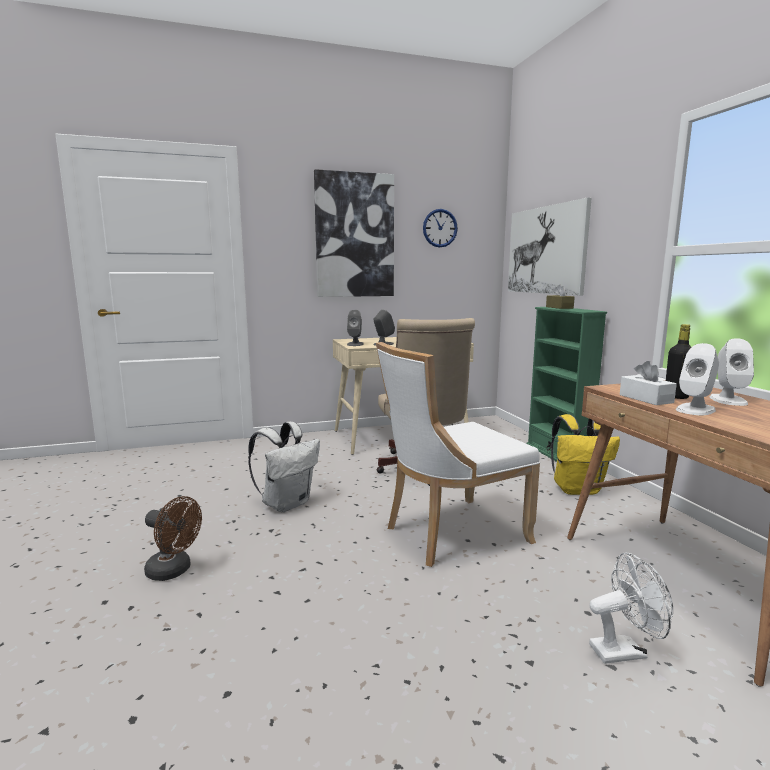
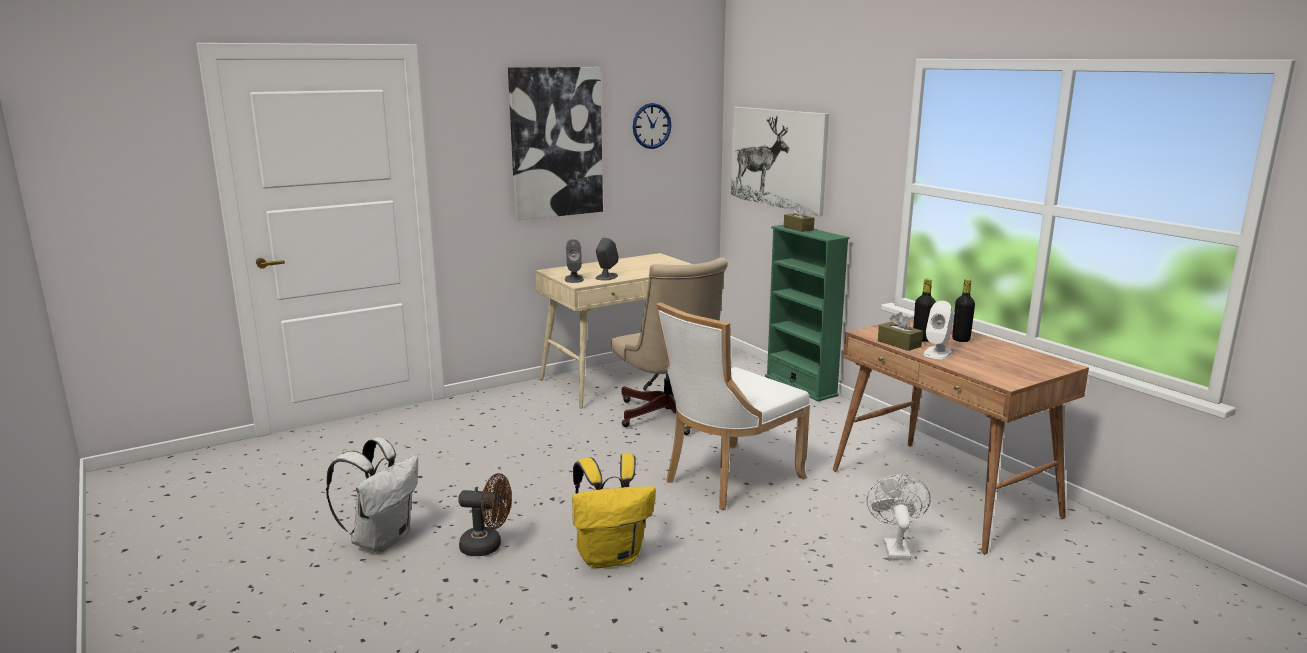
camera: 15 degrees left, 5 degrees up
white backpack [248,422,320,512] -> white backpack moved to [326,437,418,552]
yellow backpack [551,414,620,495] -> yellow backpack moved to [572,454,656,569]
white fan [589,553,673,664] -> white fan turned 60 degrees counterclockwise [866,475,931,560]
white tissue box [620,361,677,405] -> brown tissue box [878,312,923,351]
white speaker [710,338,754,406] -> black bottle [952,279,975,342]

